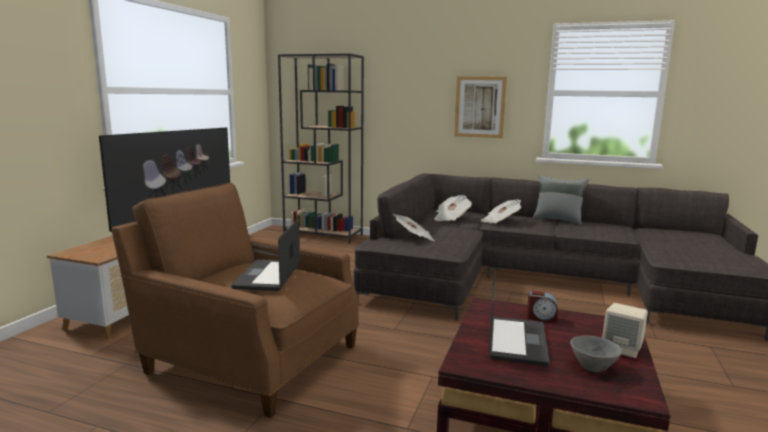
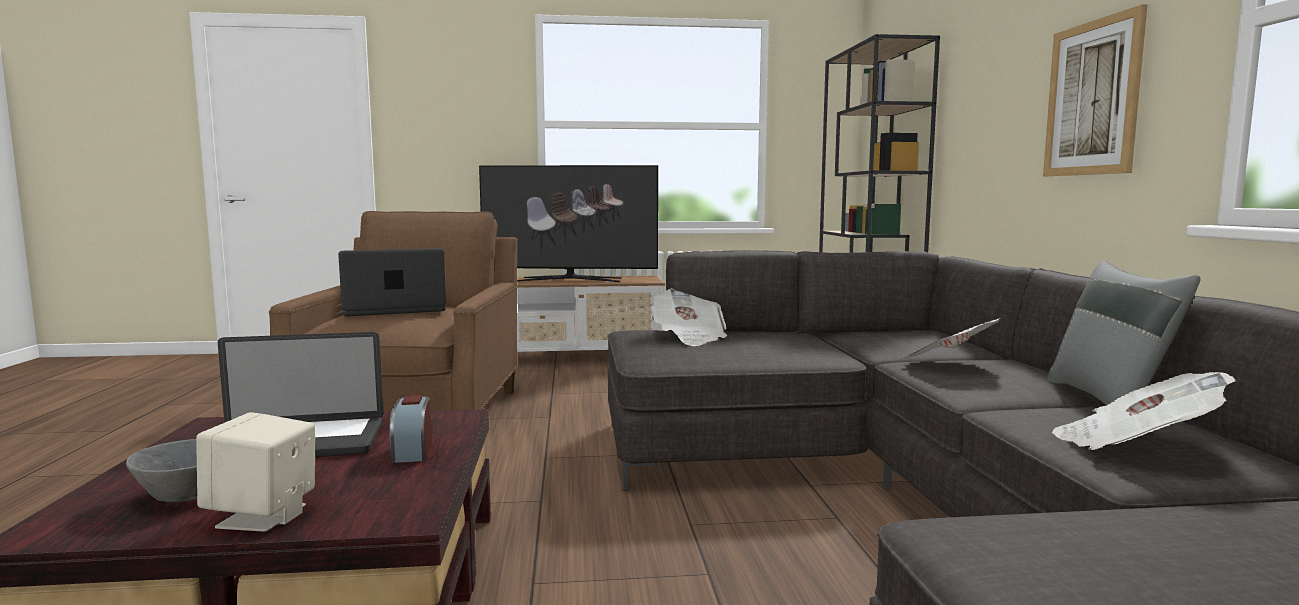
camera: 65 degrees right, 5 degrees down
newspaper [434,195,472,221] -> newspaper moved to [1052,372,1236,450]

